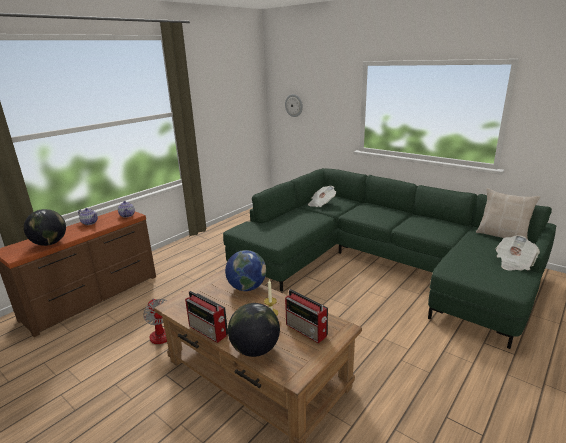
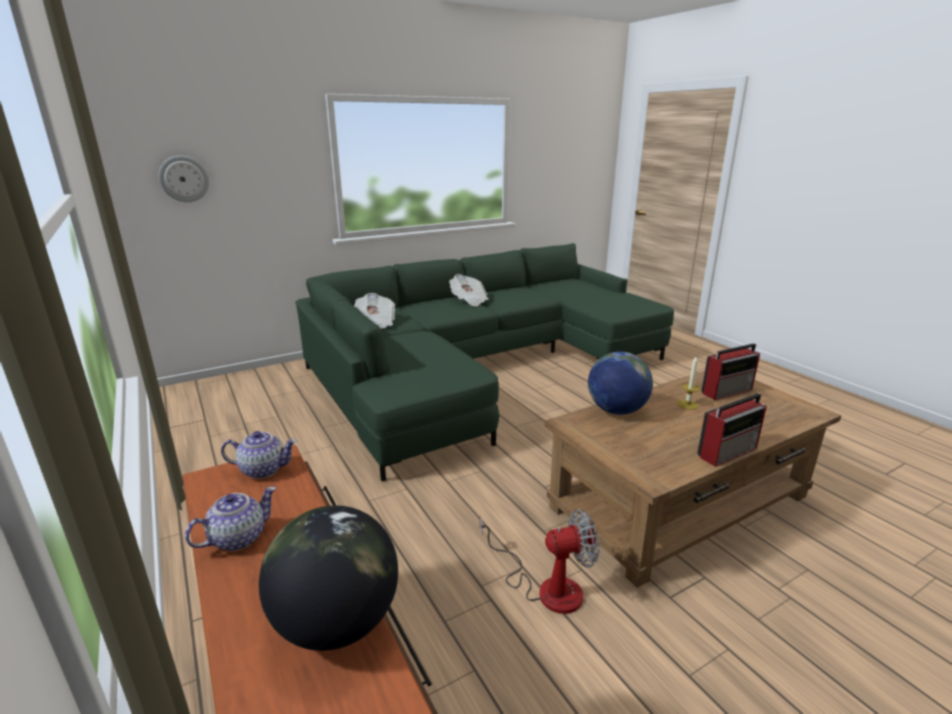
camera: 70 degrees left, 0 degrees up
globe [228,303,280,357] -> none
beige pillow [476,188,540,240] -> none
newspaper [496,235,540,271] -> newspaper moved to [449,274,489,306]

